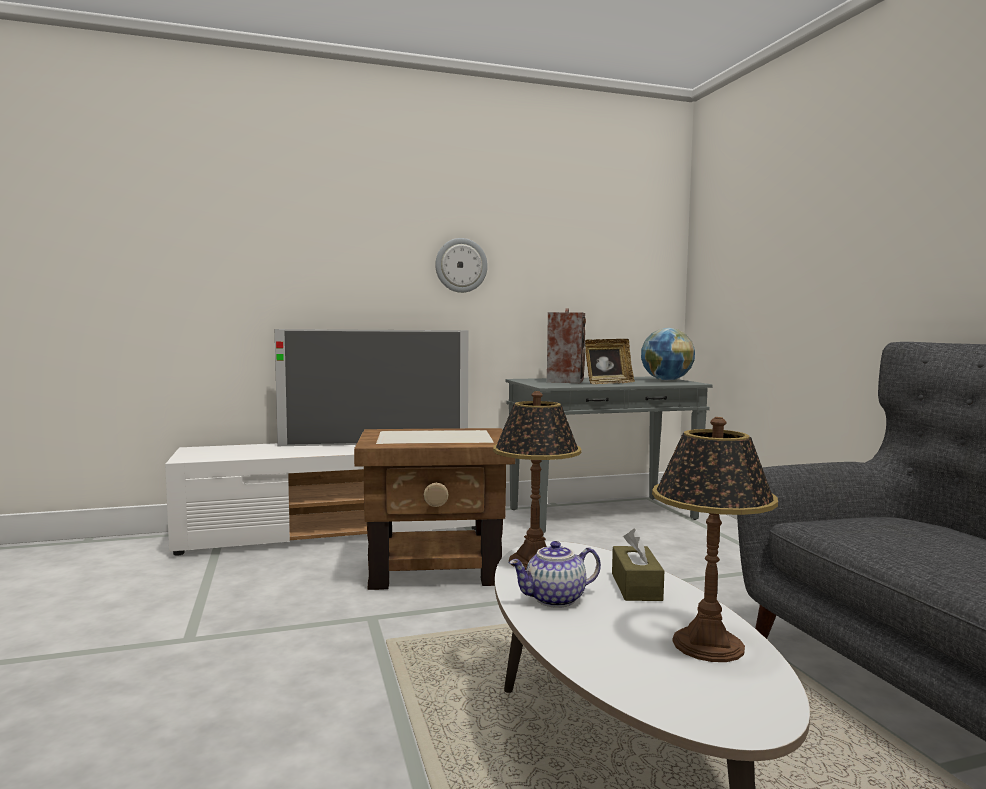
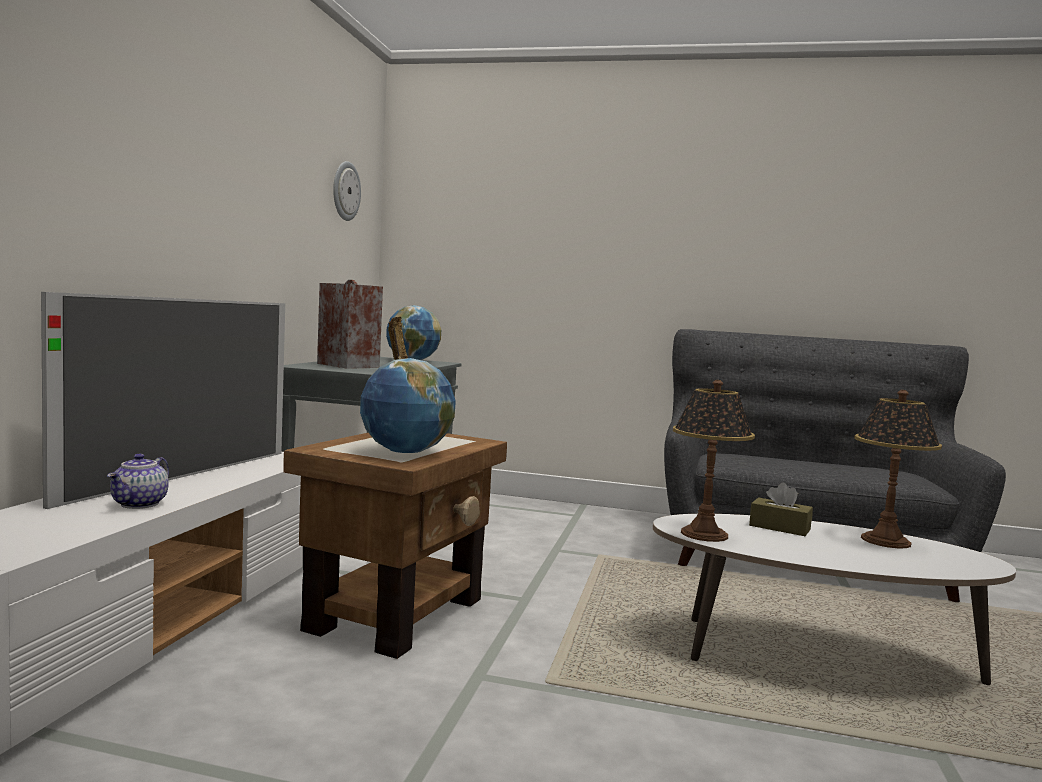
camera: 60 degrees left, 0 degrees up
wall clock [435,238,488,293] -> wall clock moved to [333,161,361,221]
teapot [509,541,601,608] -> teapot moved to [107,454,169,509]
none -> globe [360,358,456,453]

